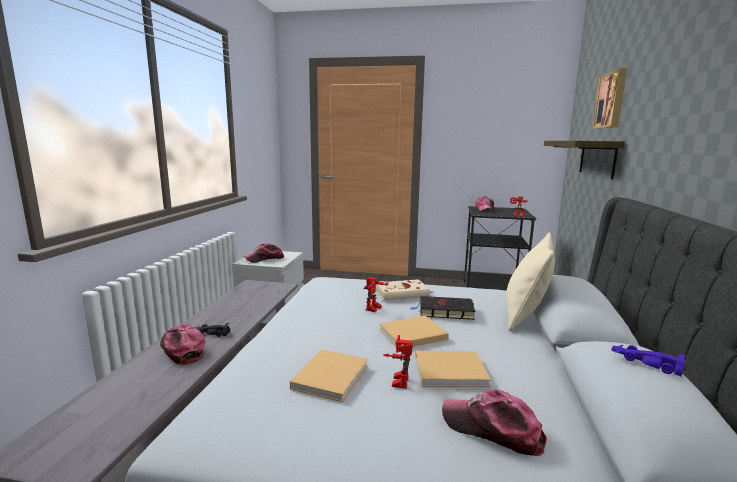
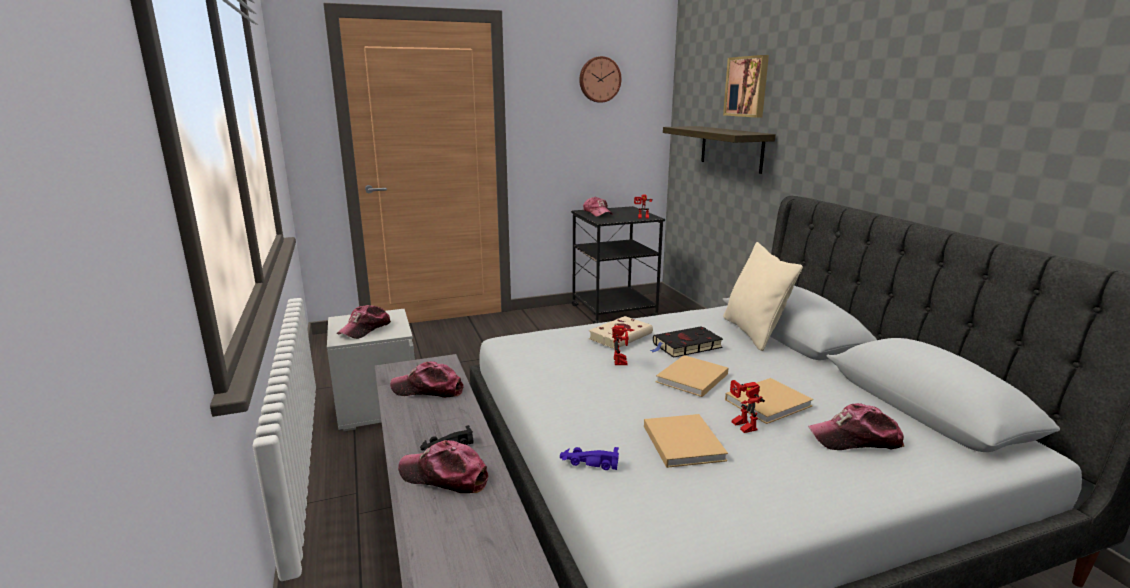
camera: 30 degrees left, 5 degrees up
purple toy car [611,345,686,376] -> purple toy car moved to [560,447,619,470]
none -> cap [390,362,464,398]
none -> wall clock [579,56,622,103]

